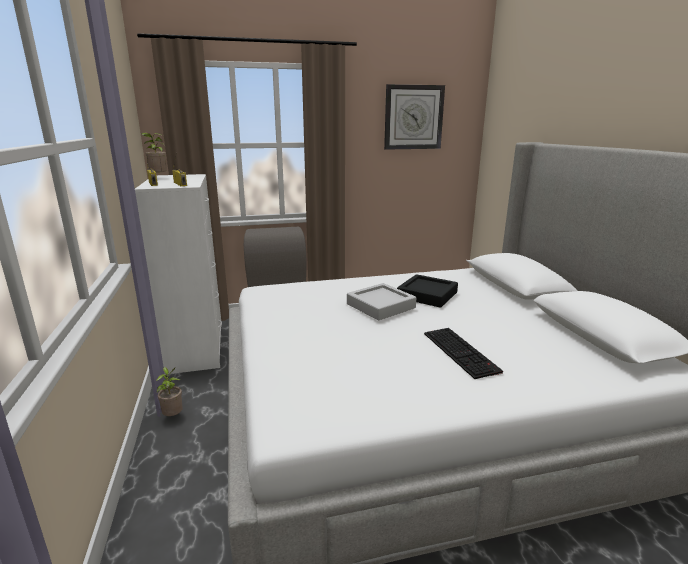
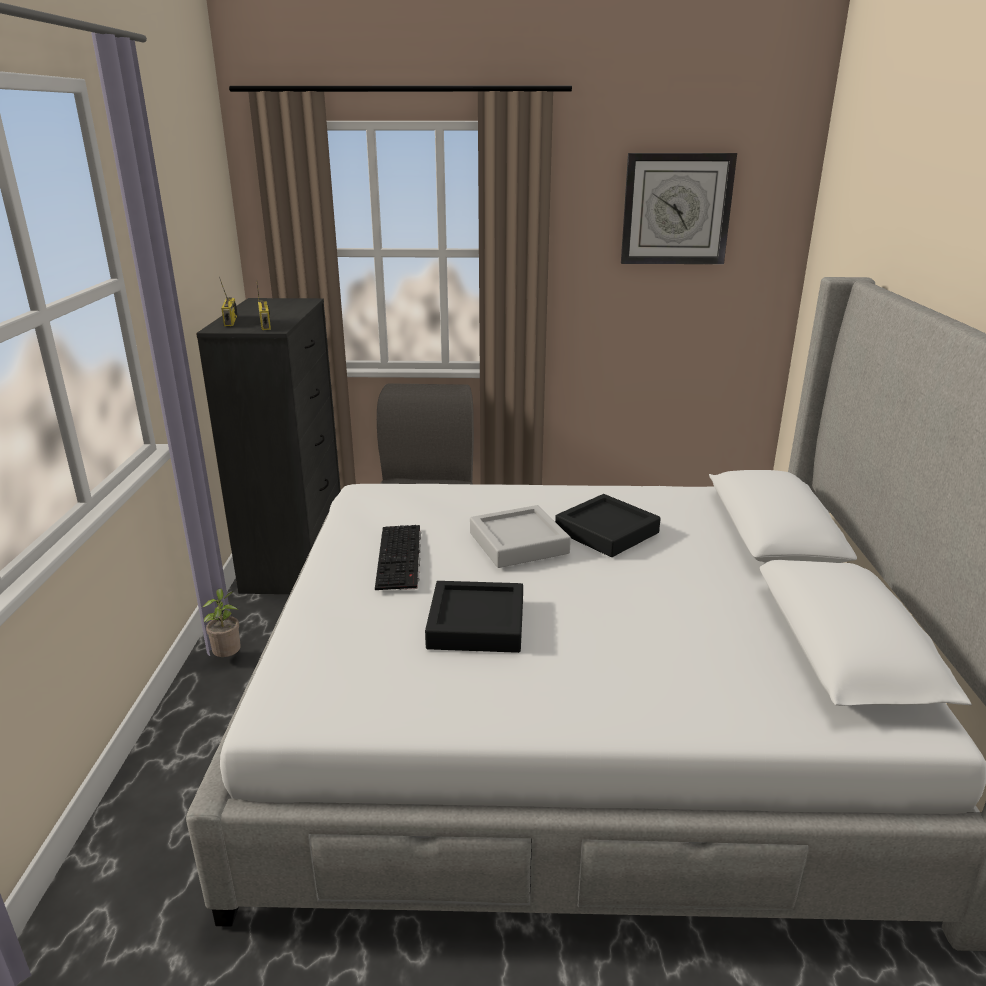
camera: 15 degrees right, 5 degrees up
white dresser [135,174,222,375] -> black dresser [196,298,341,594]
potted plant [141,133,167,173] -> none
keyboard [424,328,503,379] -> keyboard moved to [375,525,421,590]
none -> black tray [425,581,523,653]

